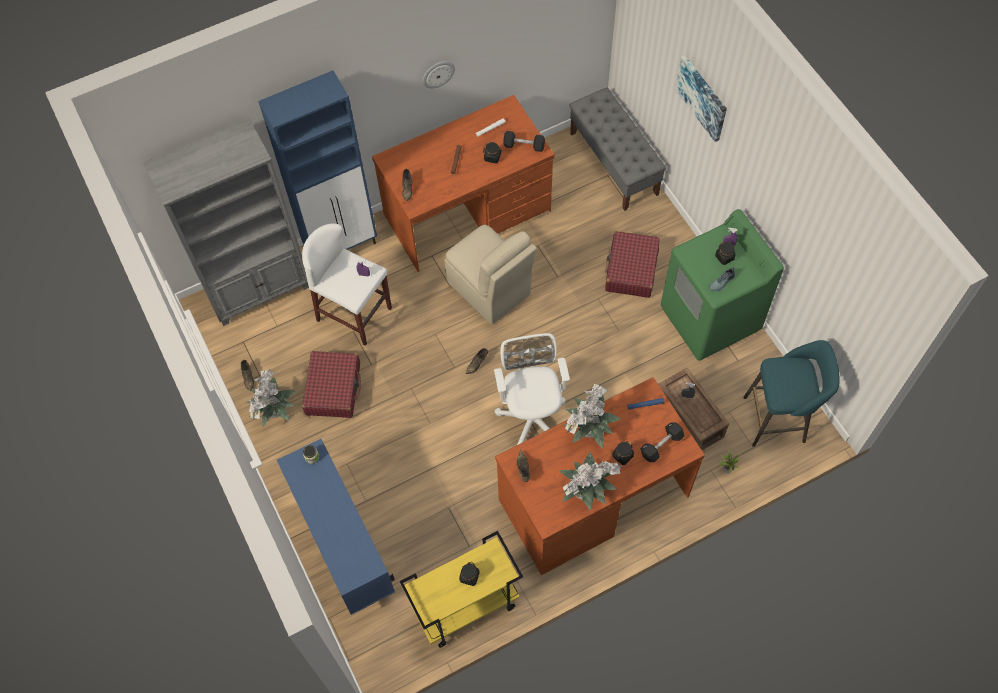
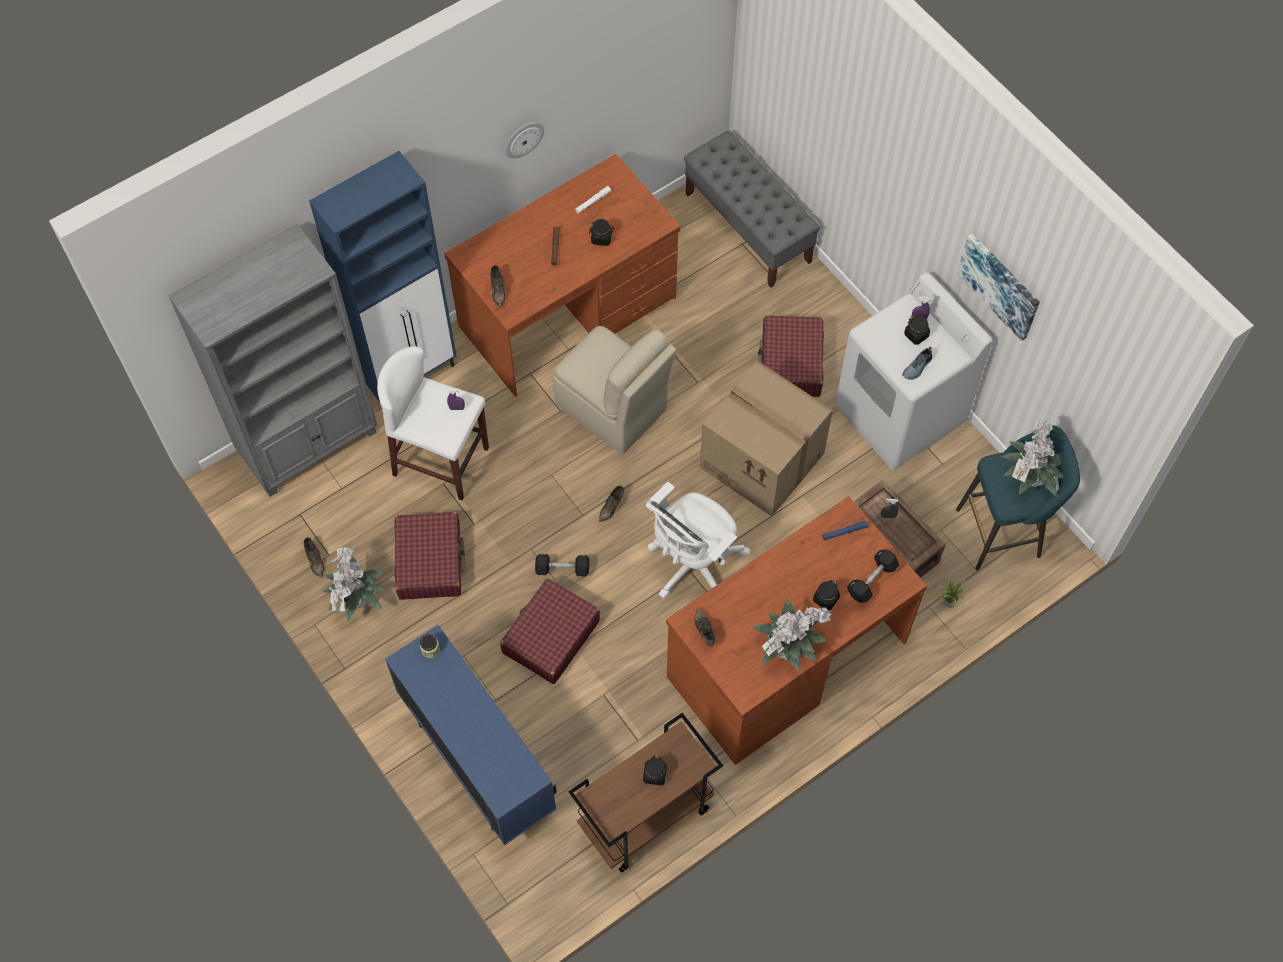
camera: 10 degrees left, 0 degrees up
yellow cart [400,531,523,648] -> brown cart [569,713,723,873]
white office chair [494,333,570,445] -> white office chair turned 120 degrees counterclockwise [646,482,750,599]
black dumbbell [503,131,545,152] -> black dumbbell moved to [535,554,589,577]
potted plant [563,384,621,449] -> potted plant moved to [1002,420,1063,496]
green washing machine [661,209,784,361] -> white washing machine [835,272,993,470]
picture [675,55,727,142] -> picture moved to [957,234,1040,341]
none -> red suitcase [500,578,600,684]
none -> cardboard box [700,361,833,516]

